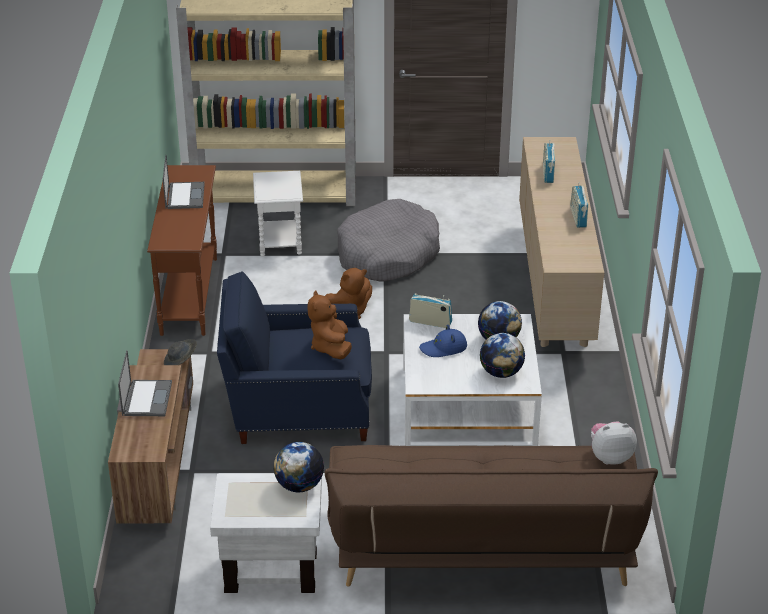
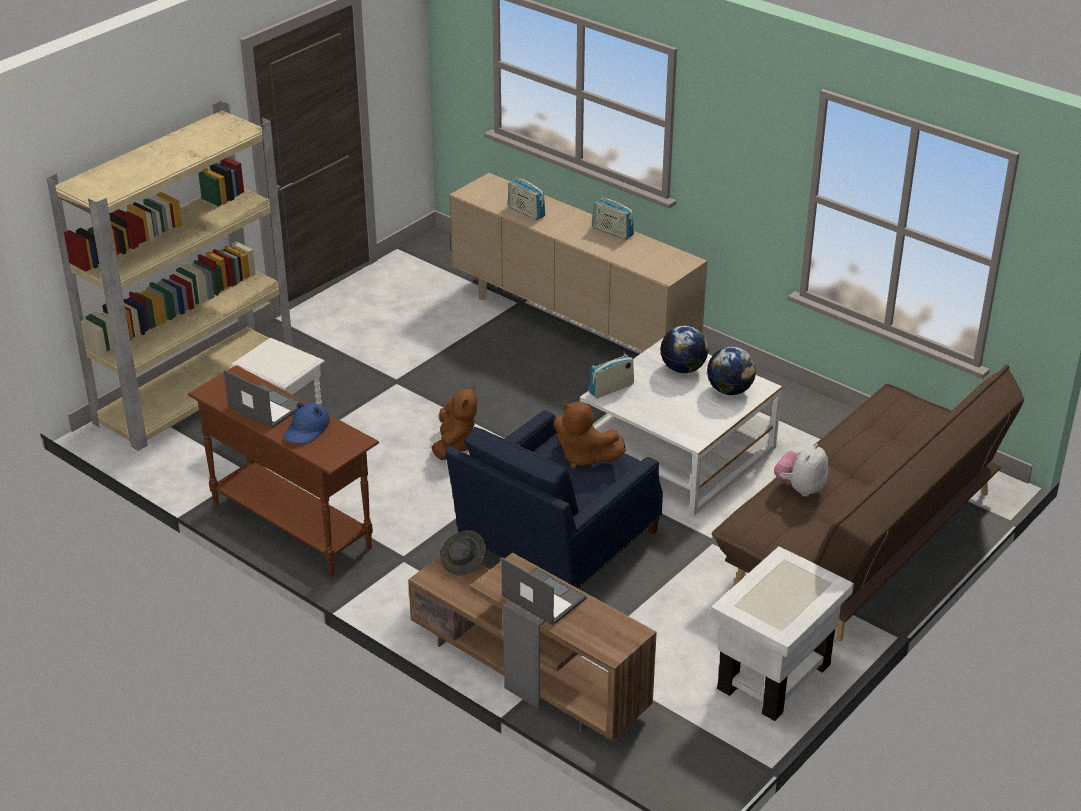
camera: 50 degrees left, 0 degrees up
globe [273,442,324,492] -> none
grey dog bed [337,199,440,282] -> none
blue hat [419,325,467,357] -> blue hat moved to [284,402,330,444]
plush toy [591,421,637,465] -> plush toy moved to [774,444,828,496]

